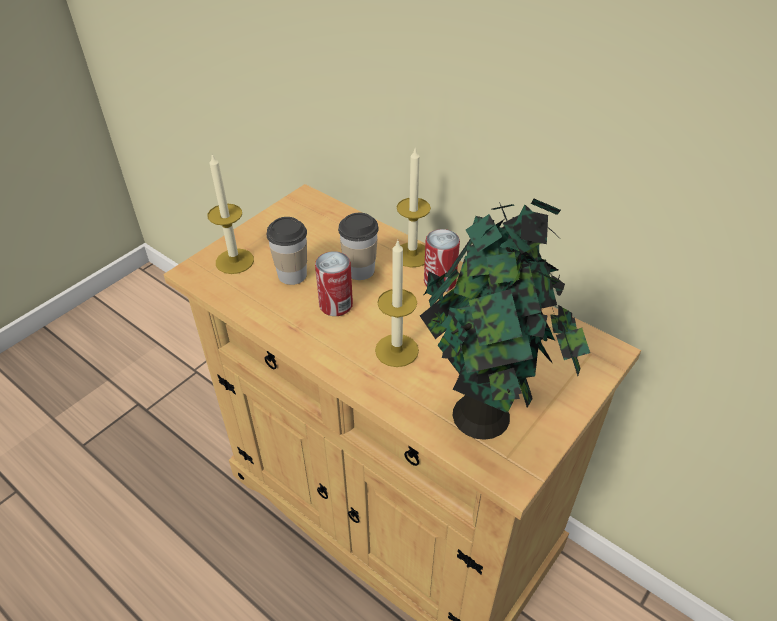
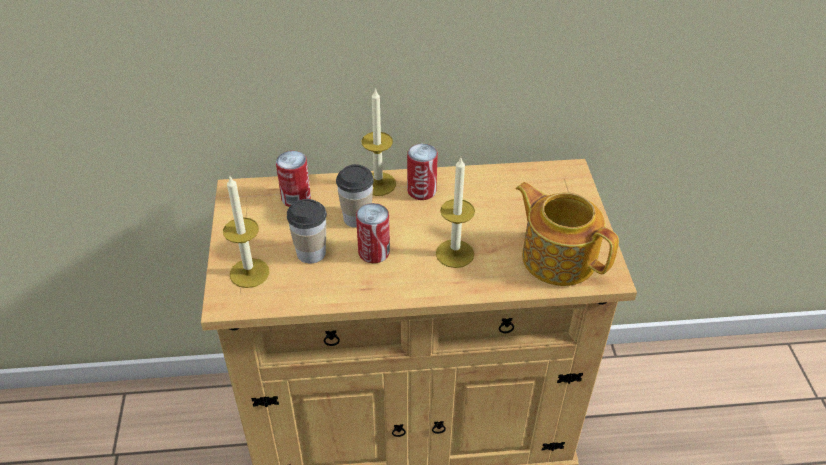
camera: 45 degrees left, 0 degrees up
potted plant [420,199,590,440] -> teapot [515,182,619,286]
none -> can [276,151,311,207]

